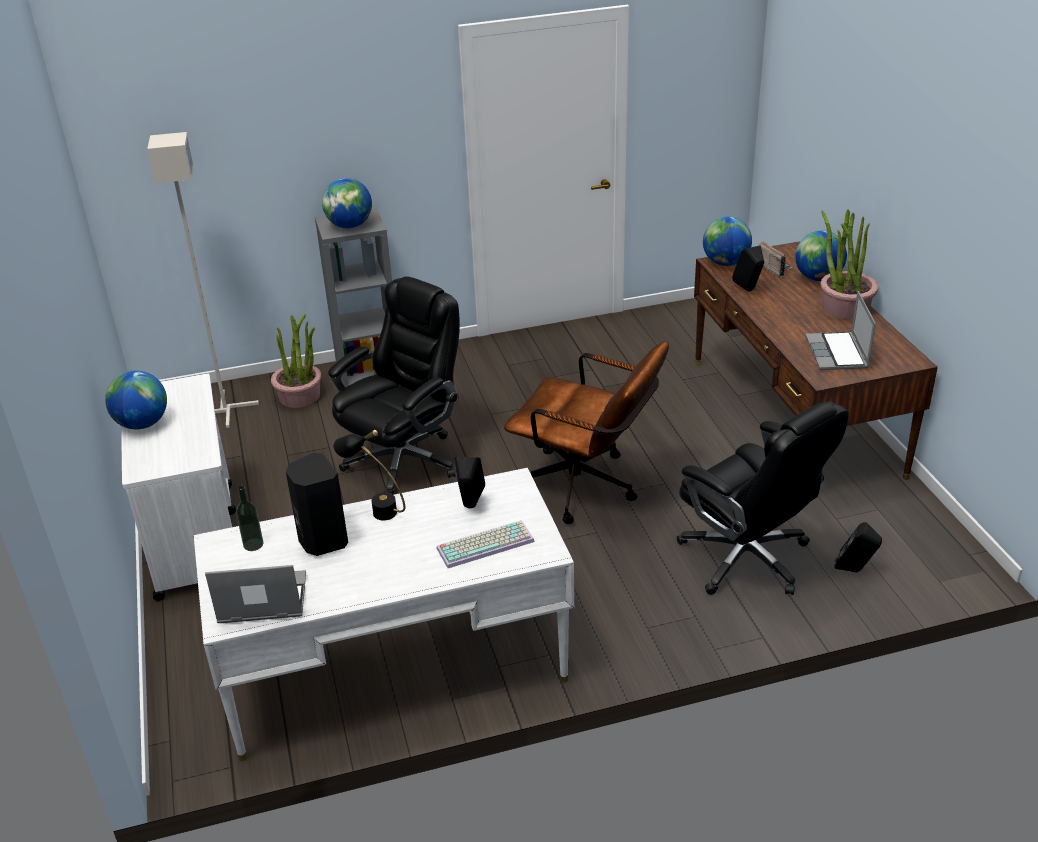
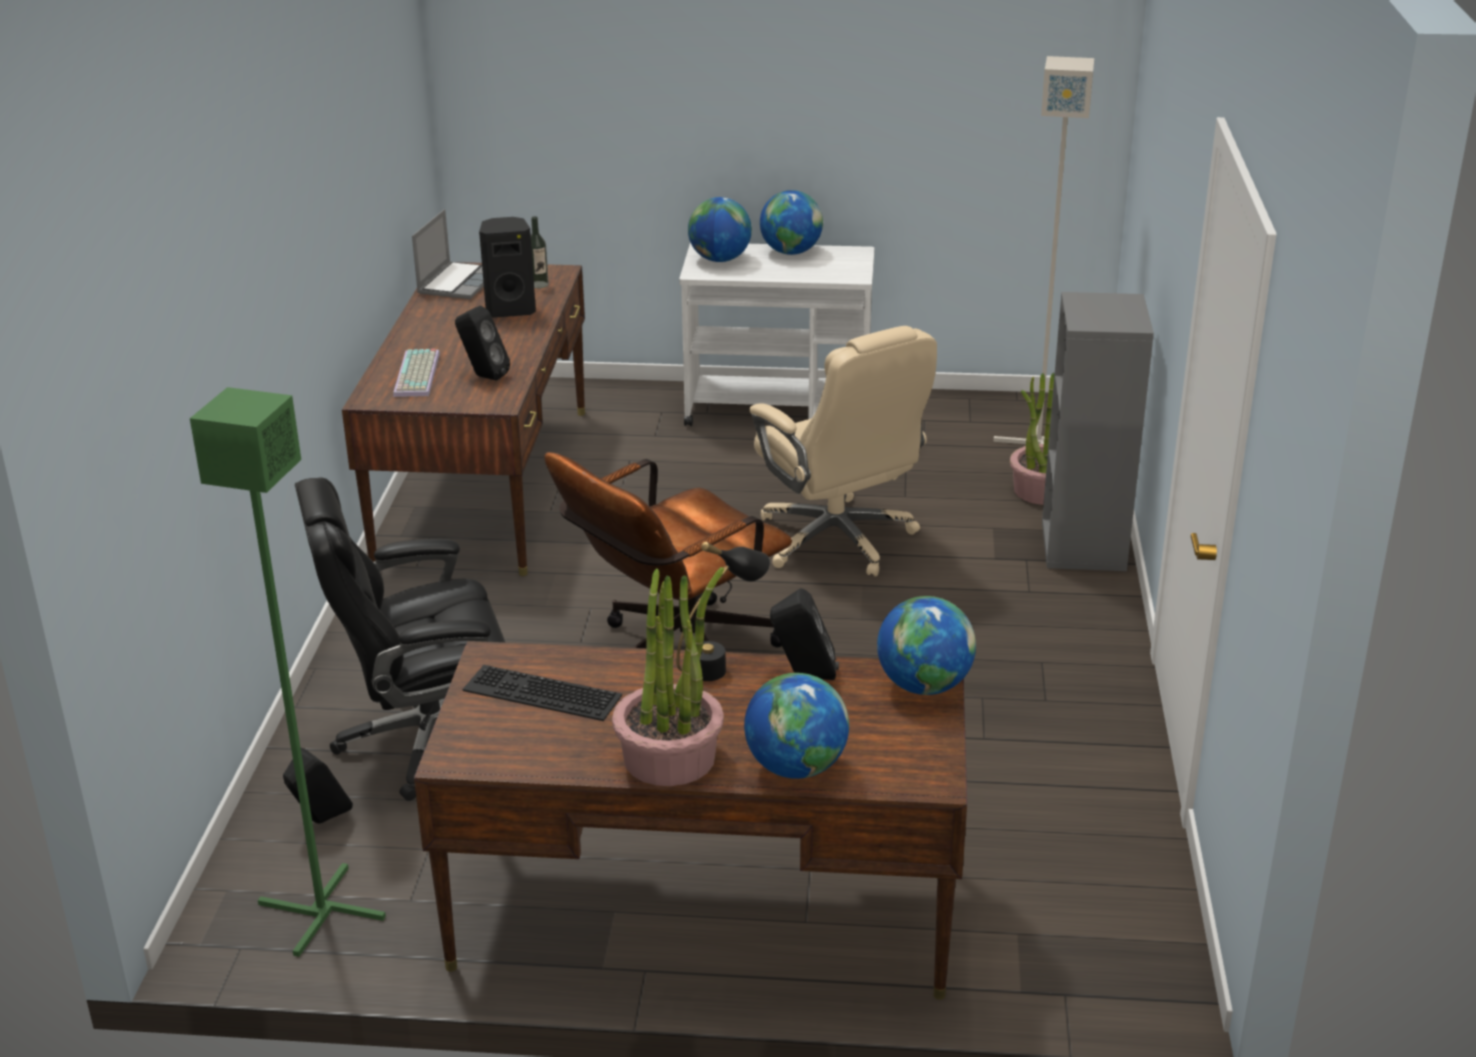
camera: 110 degrees right, 5 degrees down
white desk [194,468,574,761] -> brown desk [342,262,585,576]
globe [322,178,372,228] -> globe moved to [688,197,752,262]
black office chair [328,276,460,494] -> beige office chair [749,326,937,576]
black table lamp [333,430,405,520] -> black table lamp moved to [676,542,770,681]
radio [759,242,793,277] -> none
laptop [805,291,876,370] -> keyboard [463,665,622,721]
none -> green floor lamp [190,387,386,957]

